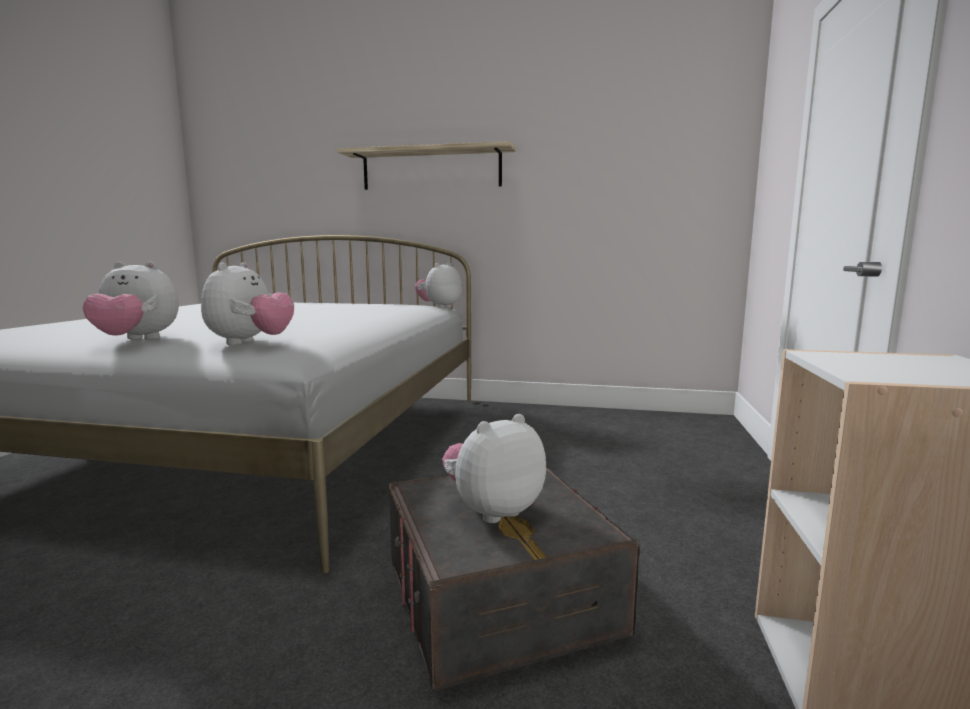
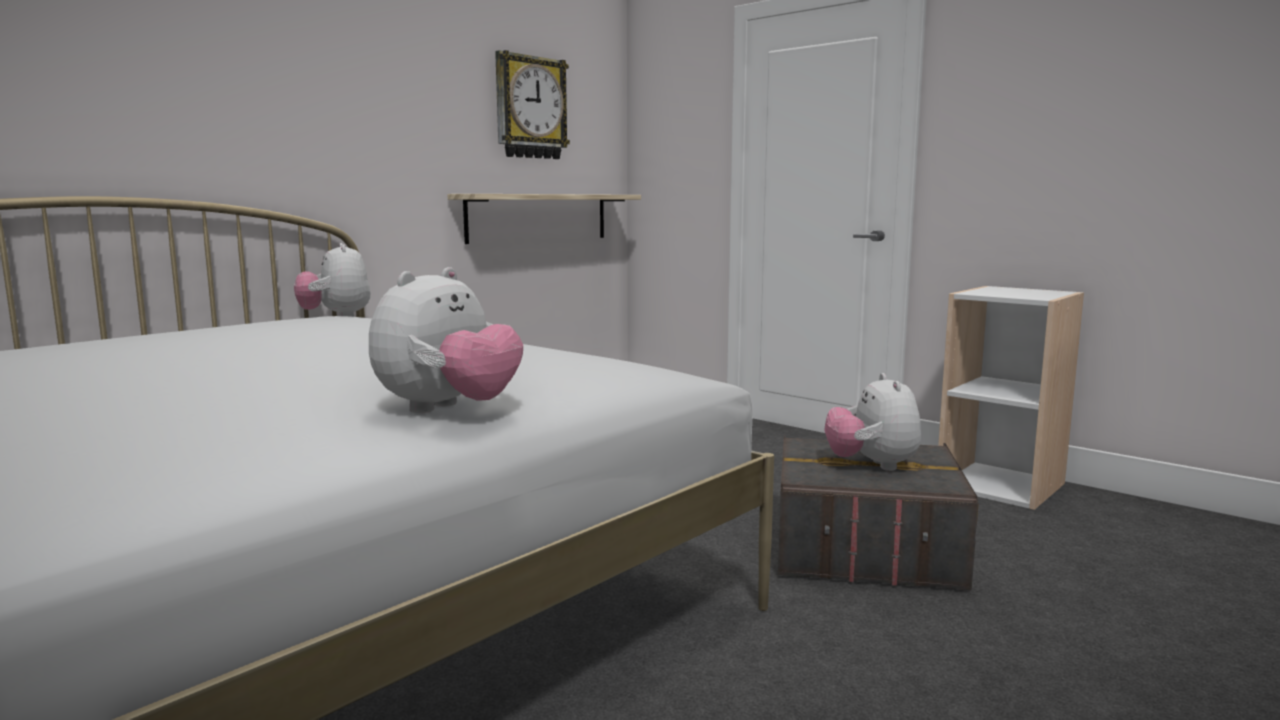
camera: 60 degrees left, 0 degrees up
plush toy [201,262,294,345] -> none
shelf [337,141,516,190] -> shelf moved to [447,194,641,244]
none -> wall clock [495,50,570,159]

